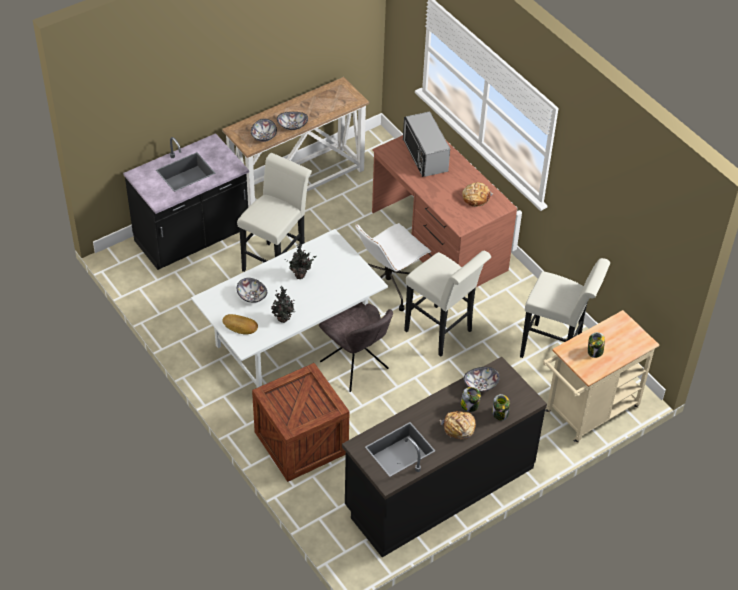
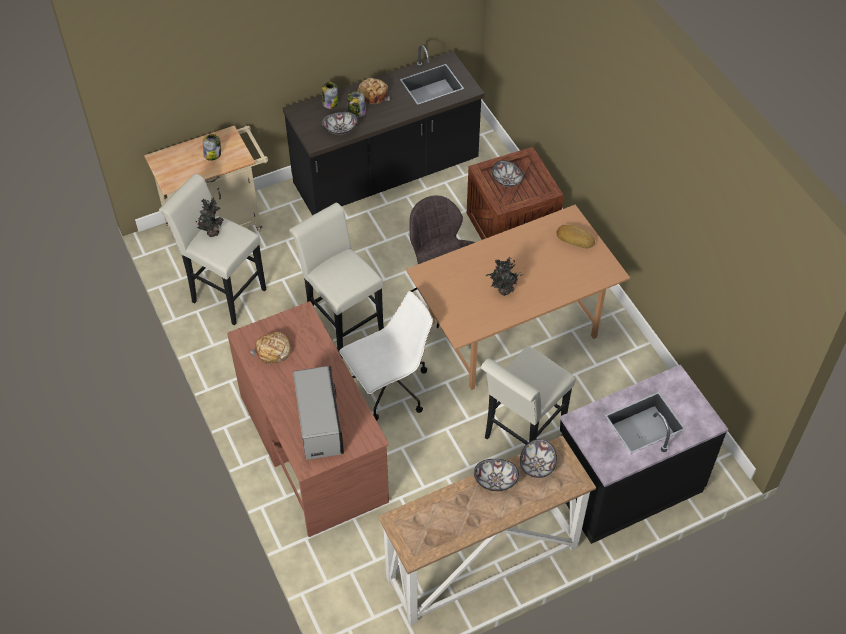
camera: 170 degrees left, 5 degrees up
white dining table [191,229,388,388] -> brown dining table [406,205,630,390]
bowl [237,278,267,303] -> bowl moved to [492,160,524,187]
potted plant [271,286,295,323] -> potted plant moved to [196,197,224,237]

